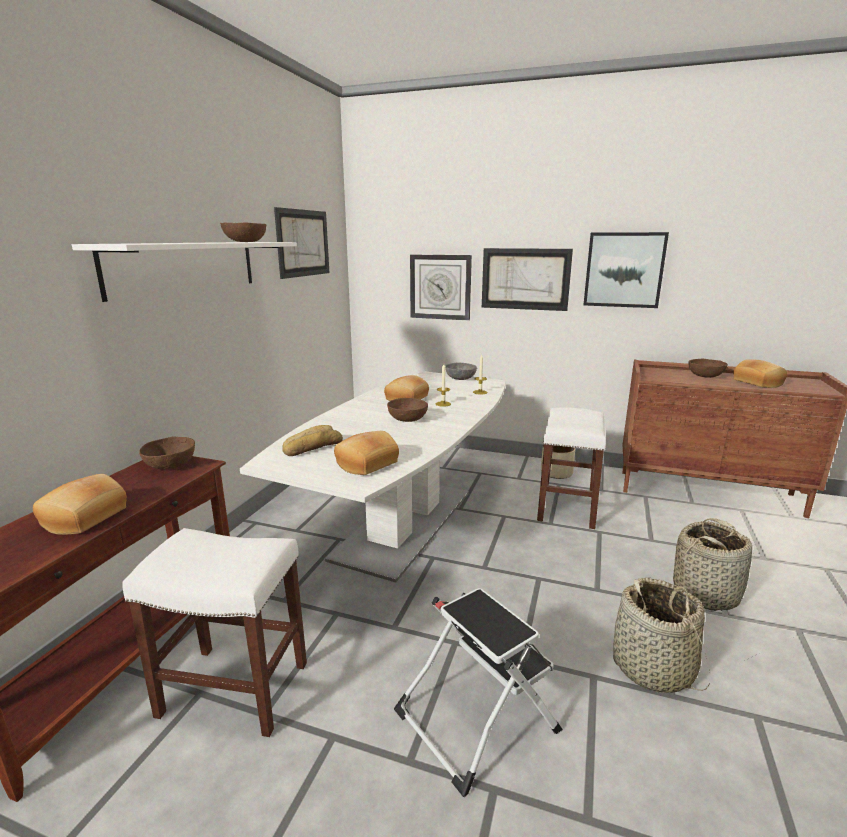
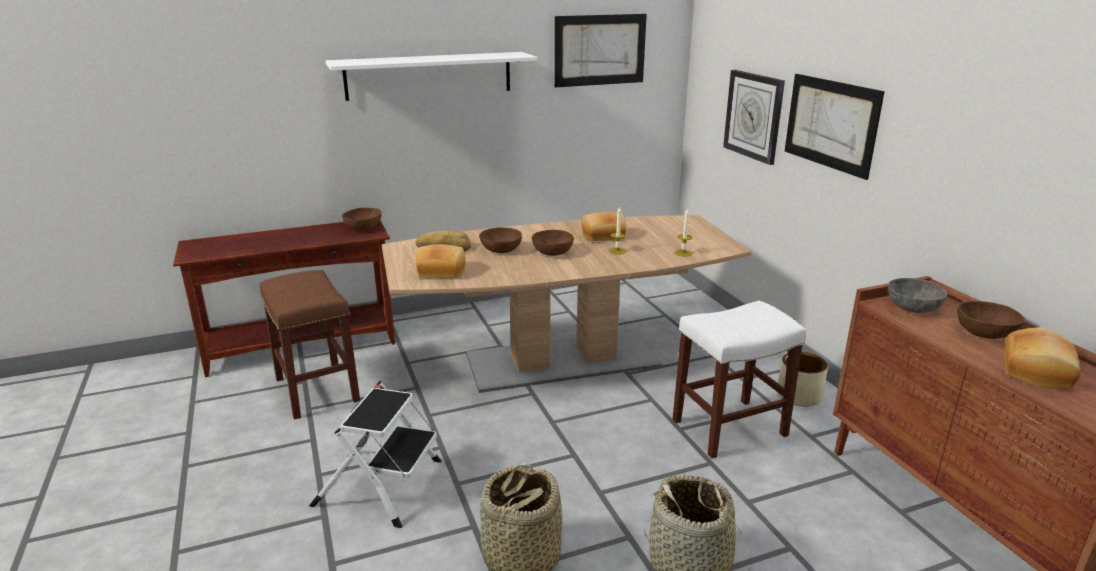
camera: 50 degrees right, 5 degrees up
bread [33,474,127,535] -> none
white stool [123,528,307,737] -> brown stool [260,270,360,420]
brown bowl [220,222,266,242] -> brown bowl moved to [479,227,522,253]
white dining table [240,371,506,583] -> brown dining table [382,215,751,393]
grey bowl [445,363,477,380] -> grey bowl moved to [888,278,948,313]
picture [584,232,669,308] -> none

